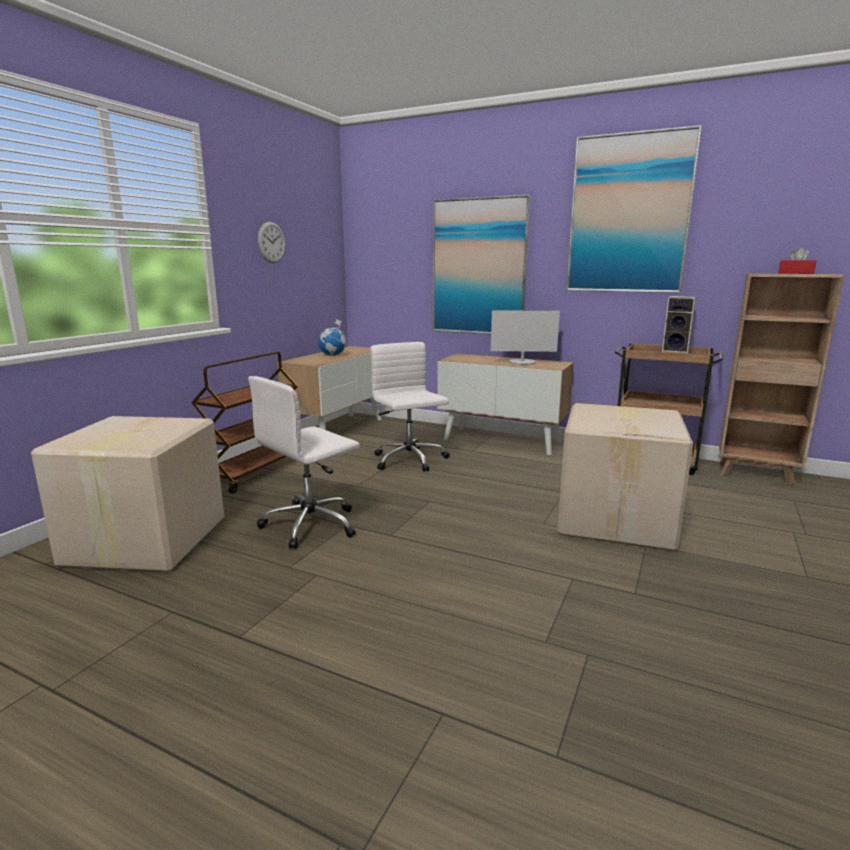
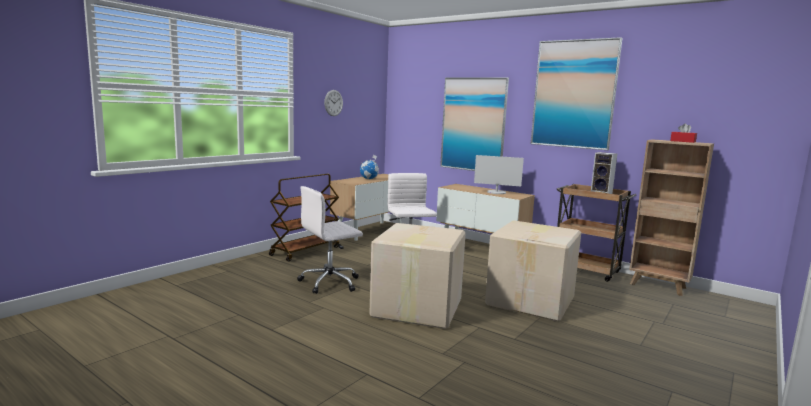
camera: 10 degrees right, 5 degrees down
cardboard box [31,416,224,572] -> cardboard box moved to [369,223,466,329]

